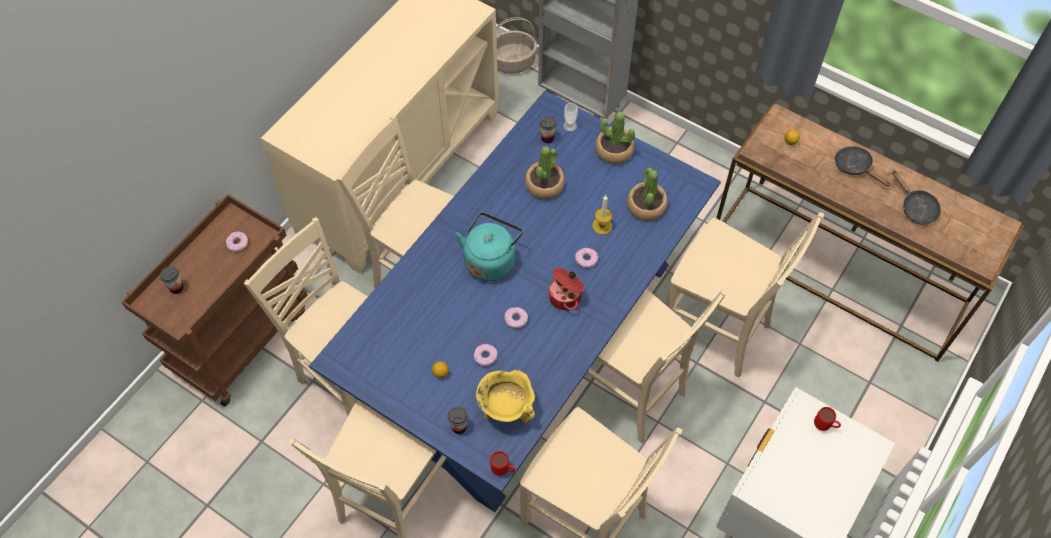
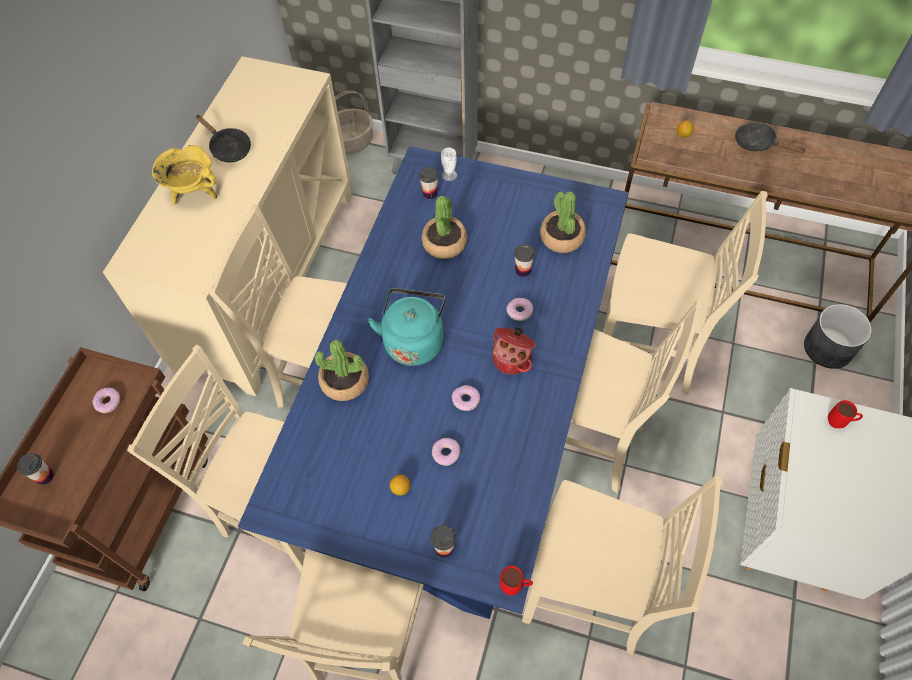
camera: 15 degrees left, 0 degrees up
yellow cooking pot [476,370,535,424] -> yellow cooking pot moved to [152,145,217,205]
candle [592,195,612,234] -> cup [514,244,535,277]
potted plant [595,112,635,164] -> potted plant moved to [315,339,369,401]
black frying pan [892,170,941,225] -> black frying pan moved to [195,115,251,162]
none -> grey planter [804,304,872,369]

